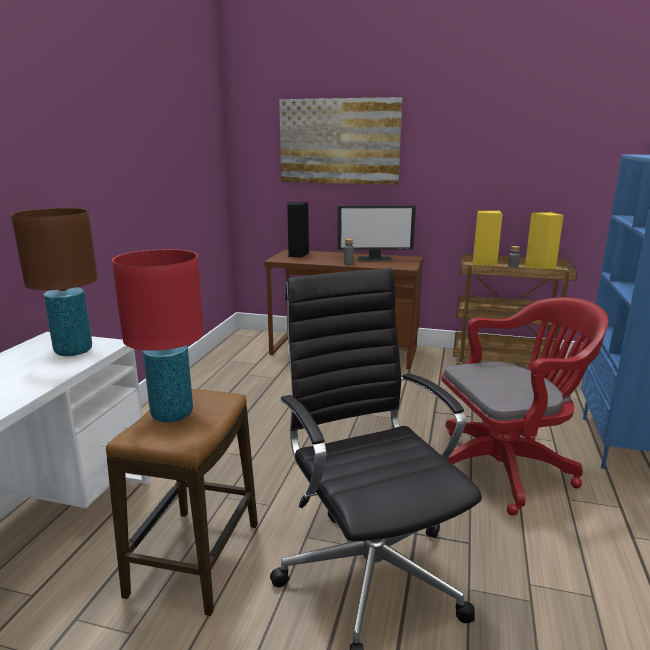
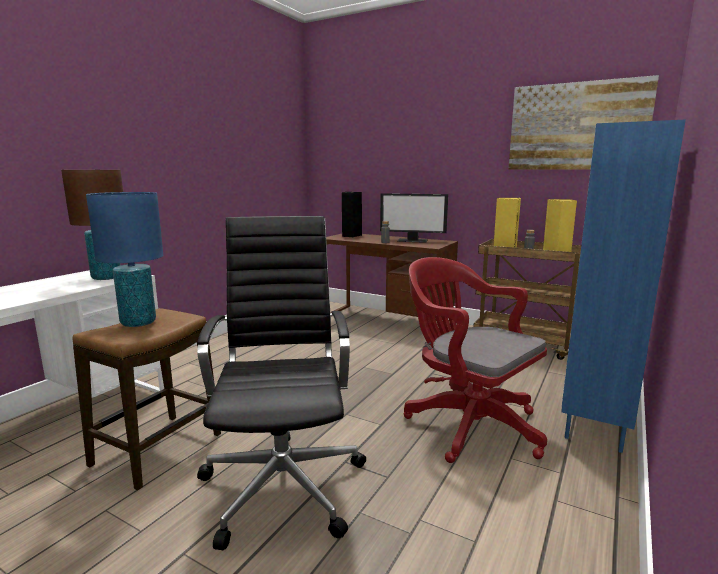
camera: 15 degrees right, 5 degrees down
red table lamp [112,249,204,423] -> blue table lamp [86,192,163,327]
picture [279,97,402,185] -> picture moved to [508,75,659,170]
red office chair [441,297,608,516] -> red office chair turned 135 degrees counterclockwise [404,257,547,463]

